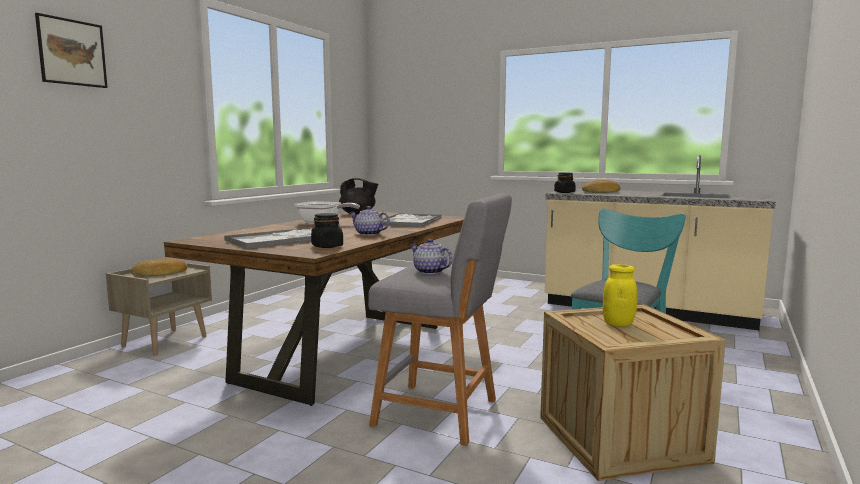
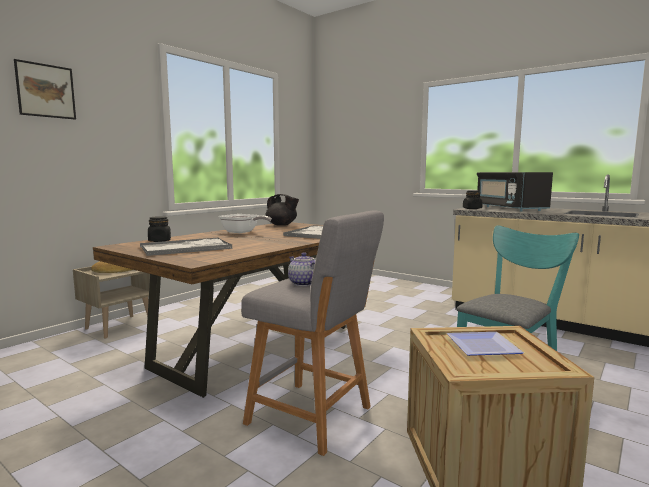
camera: 10 degrees right, 0 degrees up
black jar [311,213,343,248] -> black jar moved to [148,216,171,242]
teapot [349,206,390,236] -> none
bread [582,180,620,193] -> black microwave [477,172,553,212]
yellow jar [603,264,637,327] -> plate [447,332,524,356]

